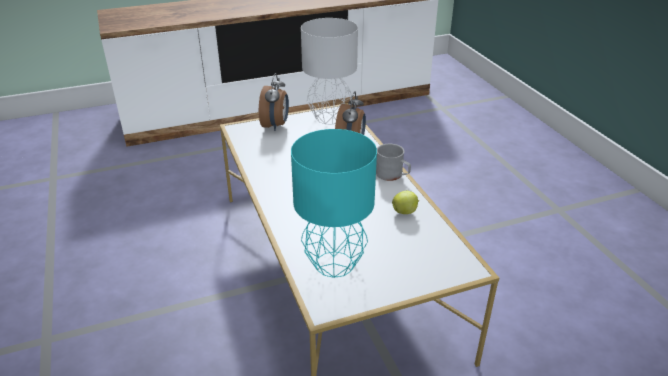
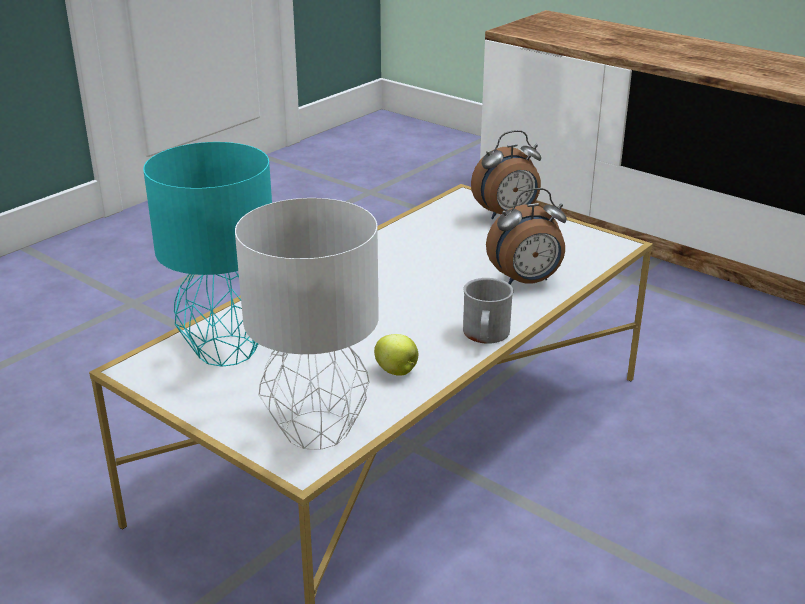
camera: 60 degrees right, 5 degrees down
grey table lamp [301,18,358,124] -> grey table lamp moved to [235,198,379,450]

